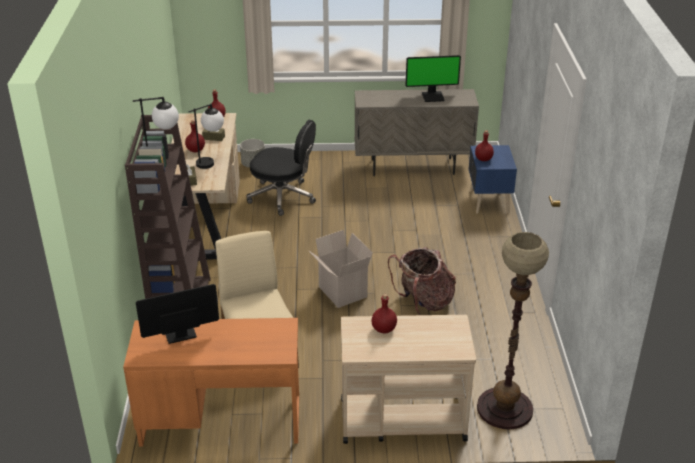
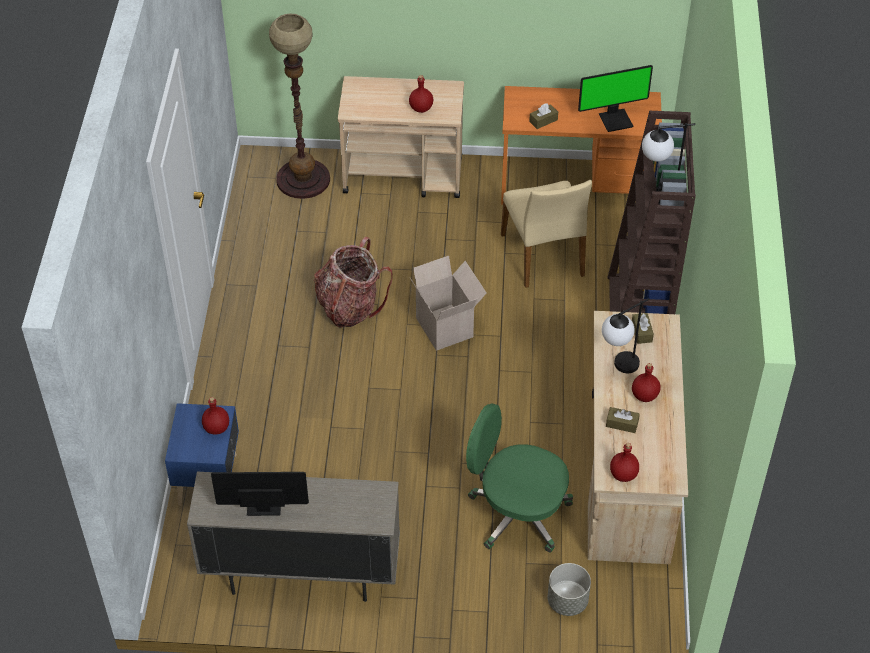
camera: 175 degrees left, 15 degrees up
black office chair [246,120,316,216] -> green office chair [466,404,573,553]
none -> brown tissue box [529,103,558,129]

